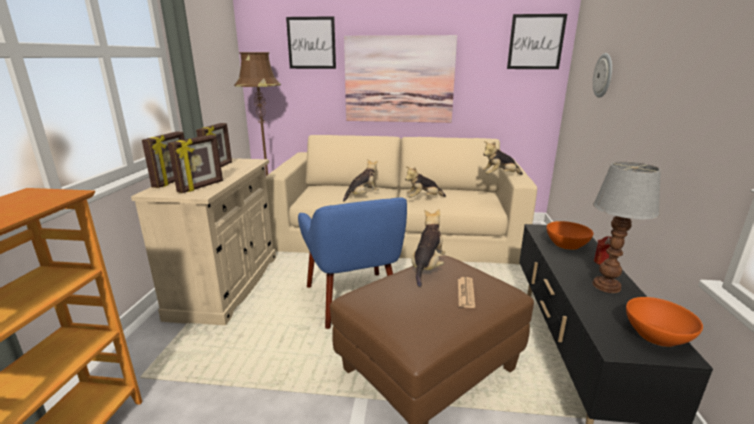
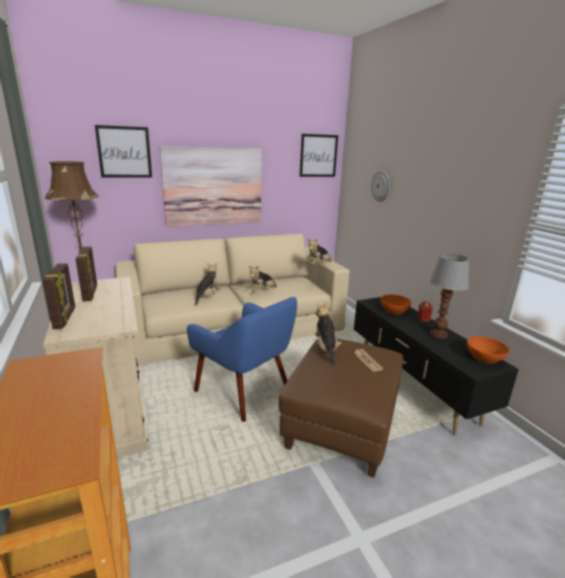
camera: 30 degrees left, 0 degrees up
picture frame [168,135,223,193] -> none

